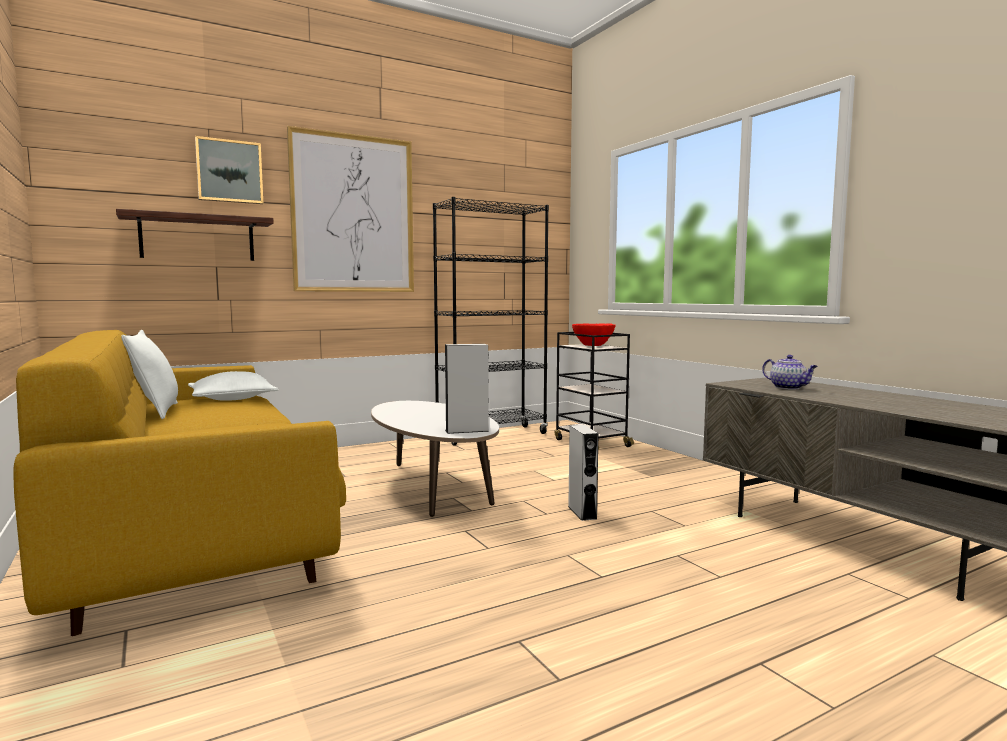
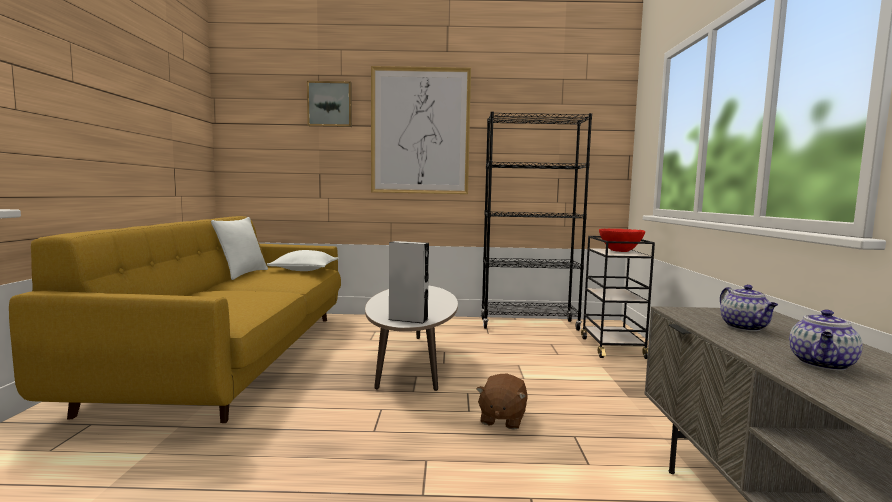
camera: 30 degrees right, 0 degrees up
shelf [116,209,274,261] -> none
grey speaker [568,425,599,521] -> brown plush toy [476,374,528,430]
none -> teapot [789,310,863,370]

